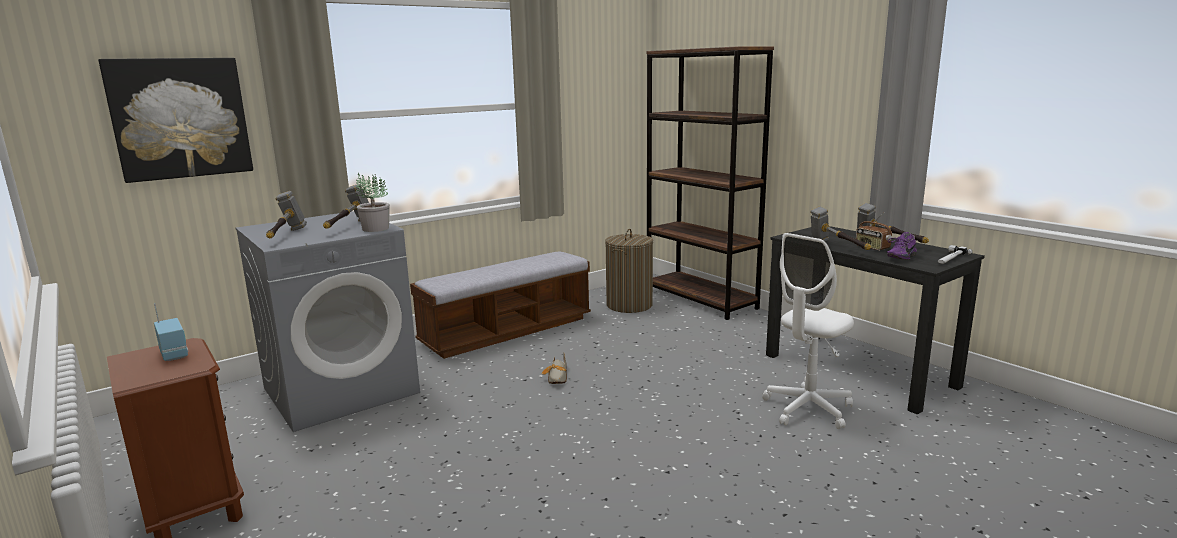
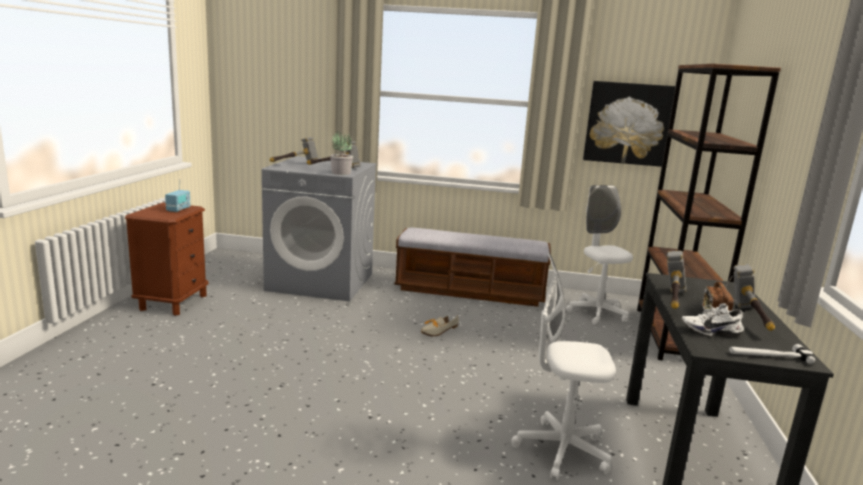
camera: 45 degrees right, 0 degrees up
picture [98,58,253,183] -> picture moved to [583,81,675,167]
laundry basket [605,229,653,313] -> white office chair [566,185,633,325]
purple shoe [887,232,917,260] -> white shoe [681,303,744,337]

